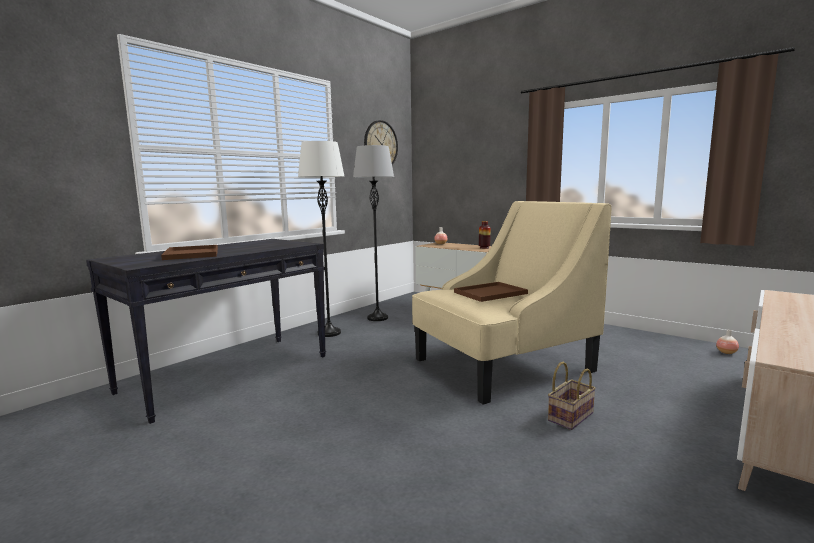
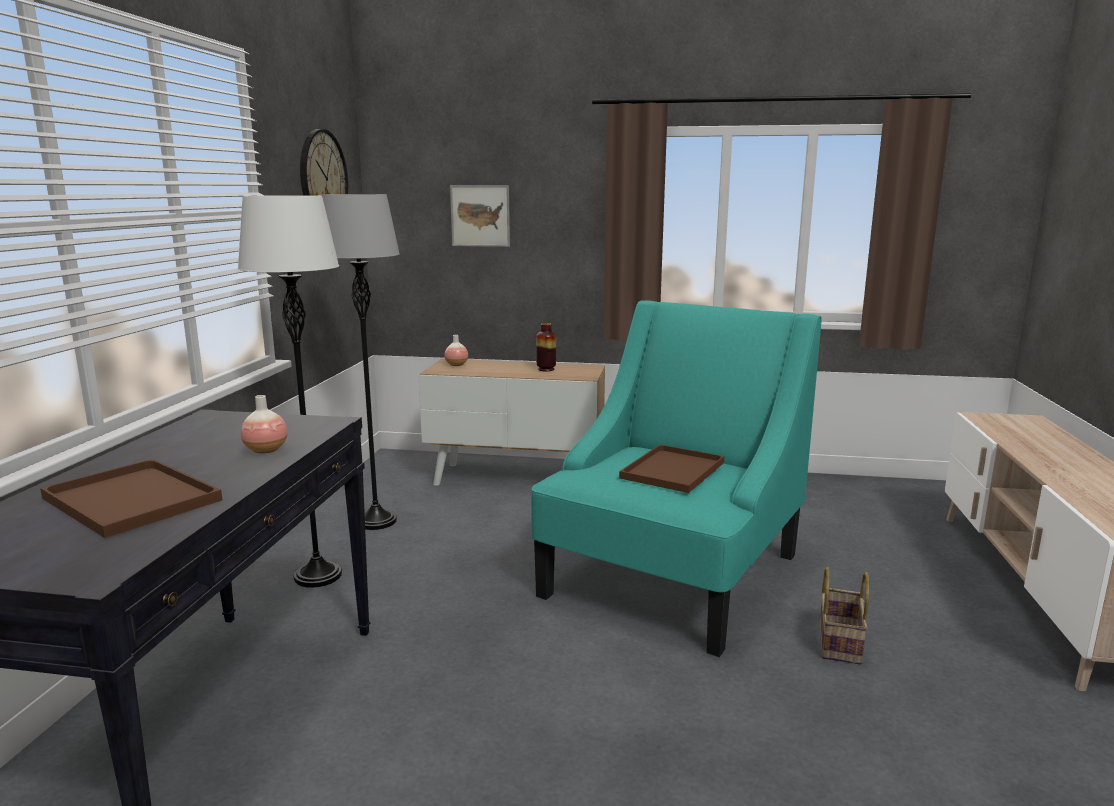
camera: 30 degrees left, 5 degrees up
beige armchair [412,201,612,405] -> turquoise armchair [531,301,822,657]
vase [716,330,739,354] -> vase moved to [241,395,288,454]
none -> picture [450,185,510,247]

